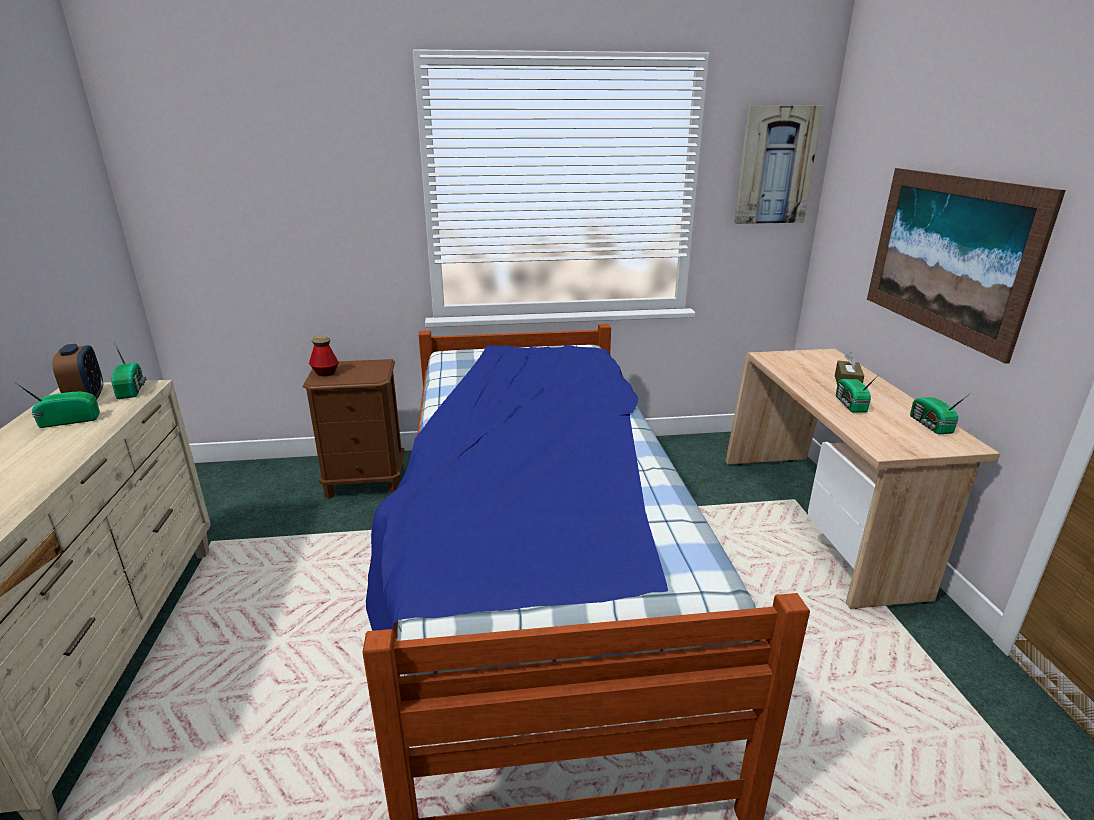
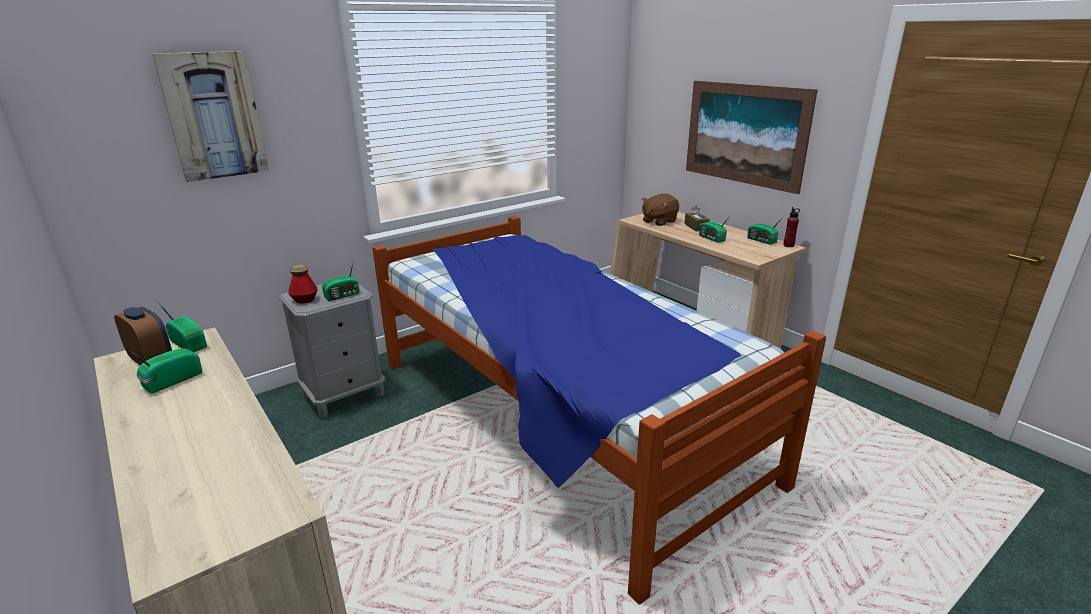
camera: 30 degrees left, 0 degrees up
brown nightstand [302,359,404,499] -> grey nightstand [279,284,385,418]
picture [734,106,823,224] -> picture moved to [152,51,269,182]
none -> radio [322,260,360,301]
none -> brown plush toy [642,194,679,226]
none -> red bottle [783,207,800,247]

